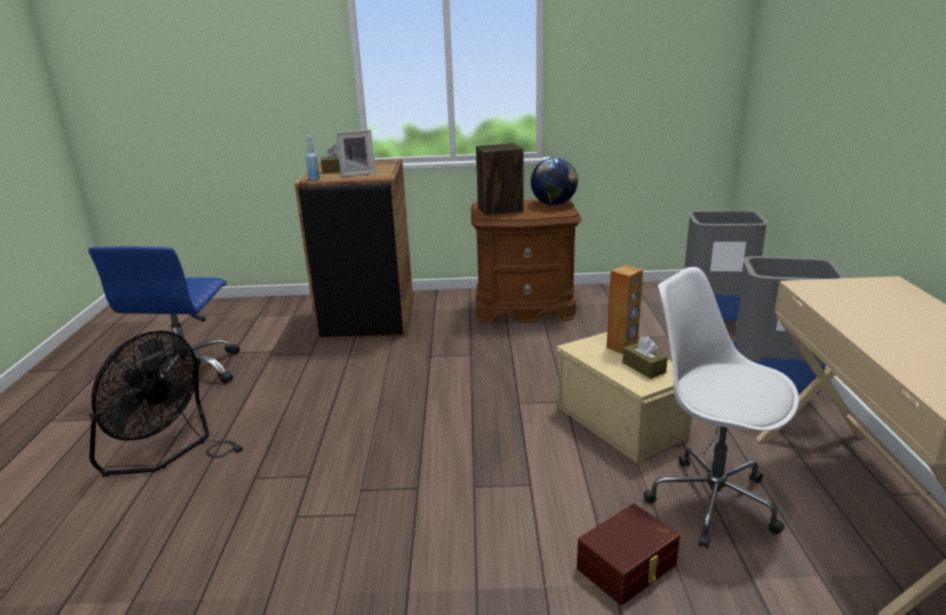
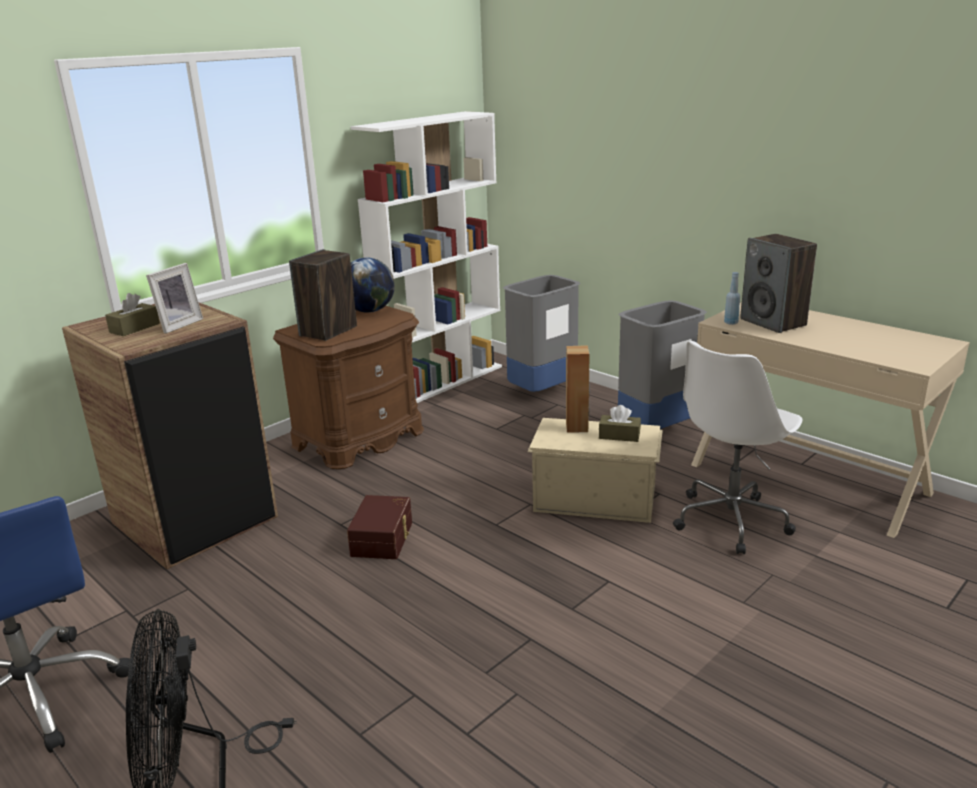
camera: 45 degrees left, 0 degrees up
blue bottle [306,135,320,181] -> blue bottle moved to [724,272,740,325]
brown storage box [577,504,680,605] -> brown storage box moved to [347,495,412,559]
white office chair [644,267,799,548] -> white office chair turned 45 degrees counterclockwise [673,341,802,554]
none -> white bookcase [351,111,502,403]
none -> speaker [740,234,817,333]

